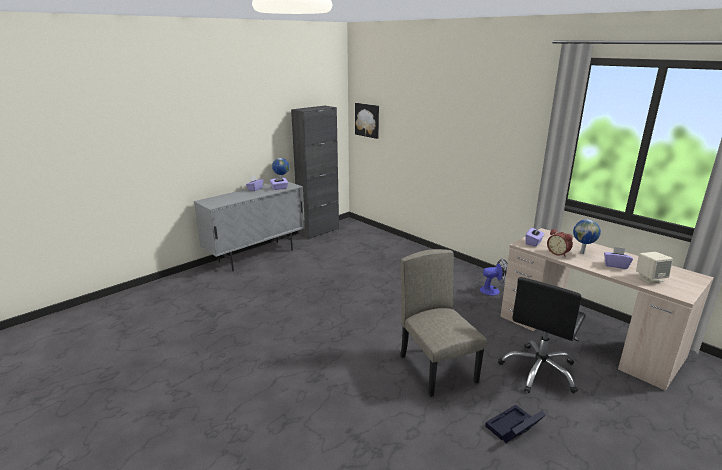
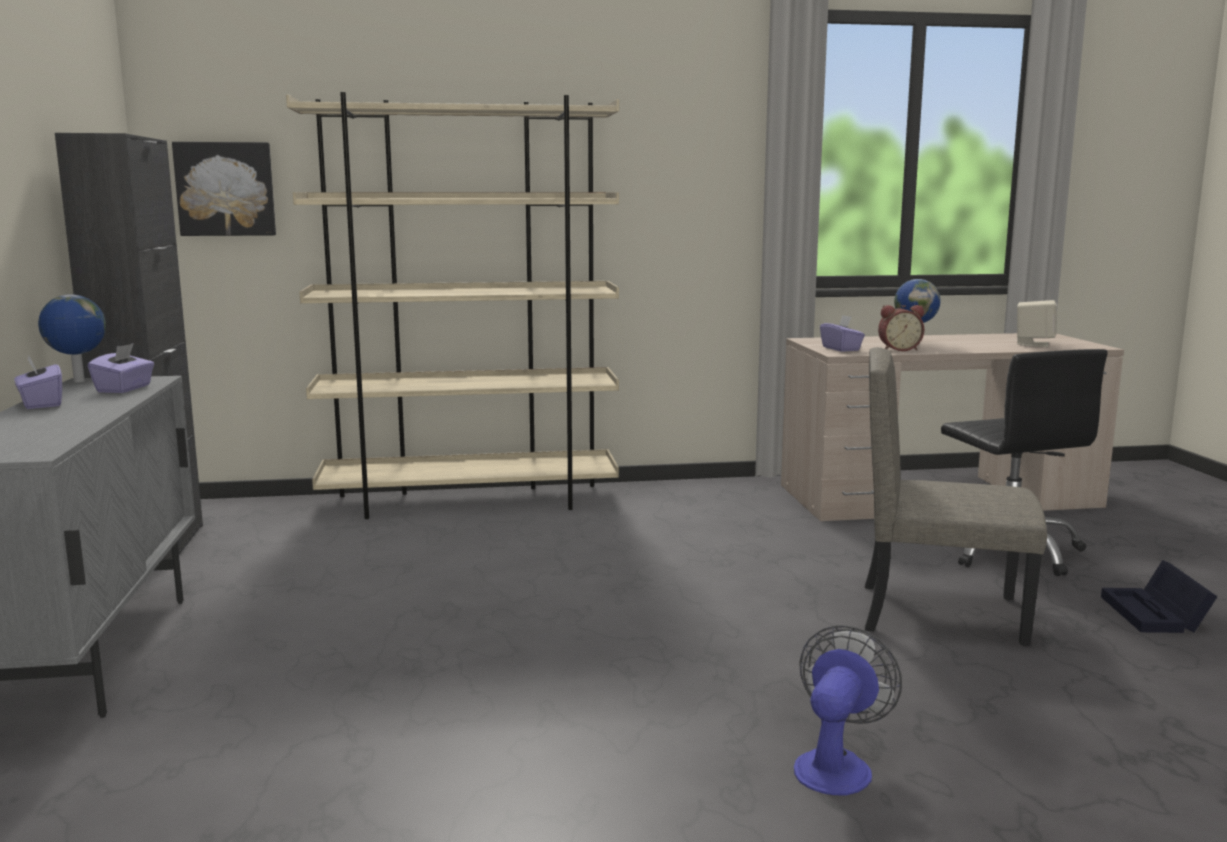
camera: 55 degrees left, 10 degrees down
fan [480,259,508,295] -> fan moved to [794,625,902,795]
purple tissue box [604,247,633,269] -> none
none -> beige bookcase [286,92,619,519]

